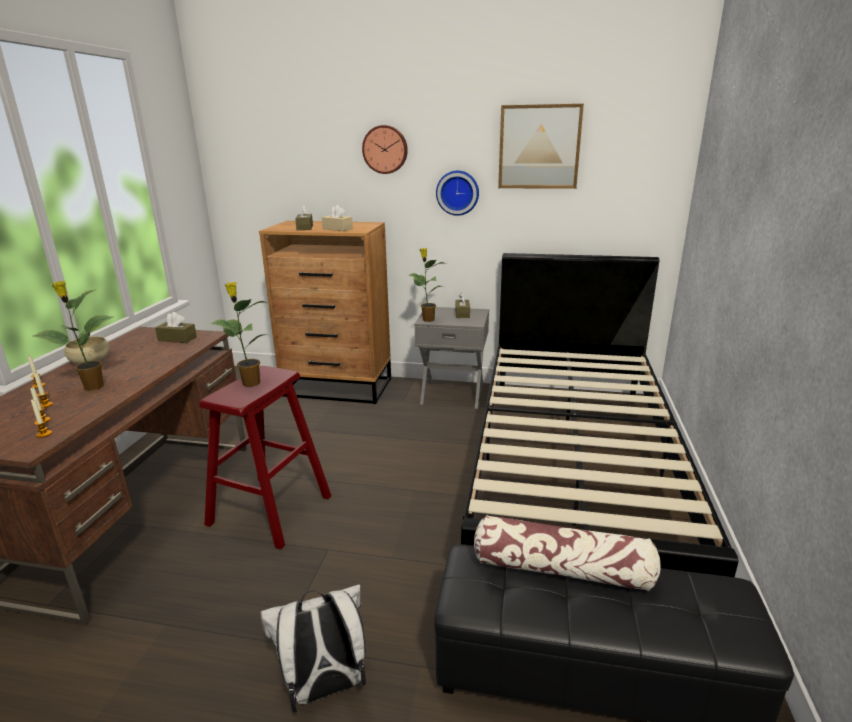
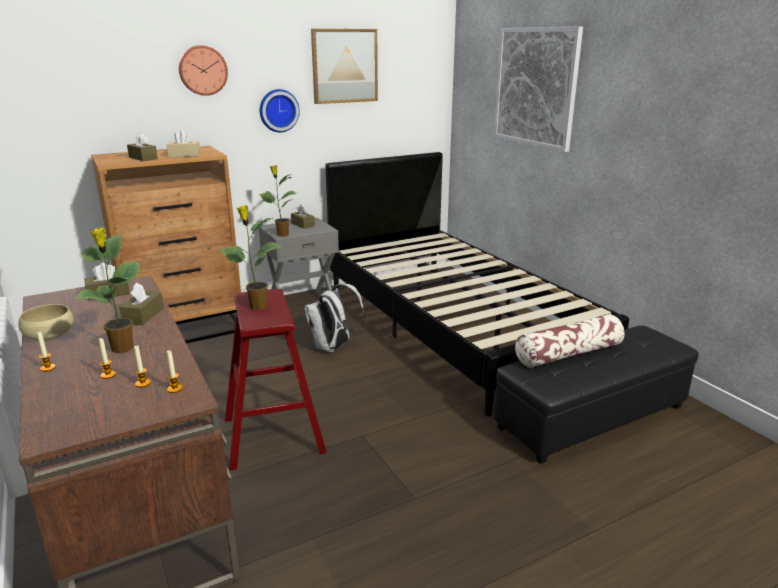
camera: 40 degrees left, 0 degrees up
white backpack [260,584,366,712] -> white backpack moved to [304,284,365,352]
none -> brown tissue box [119,283,164,325]
none -> picture [494,27,583,152]

